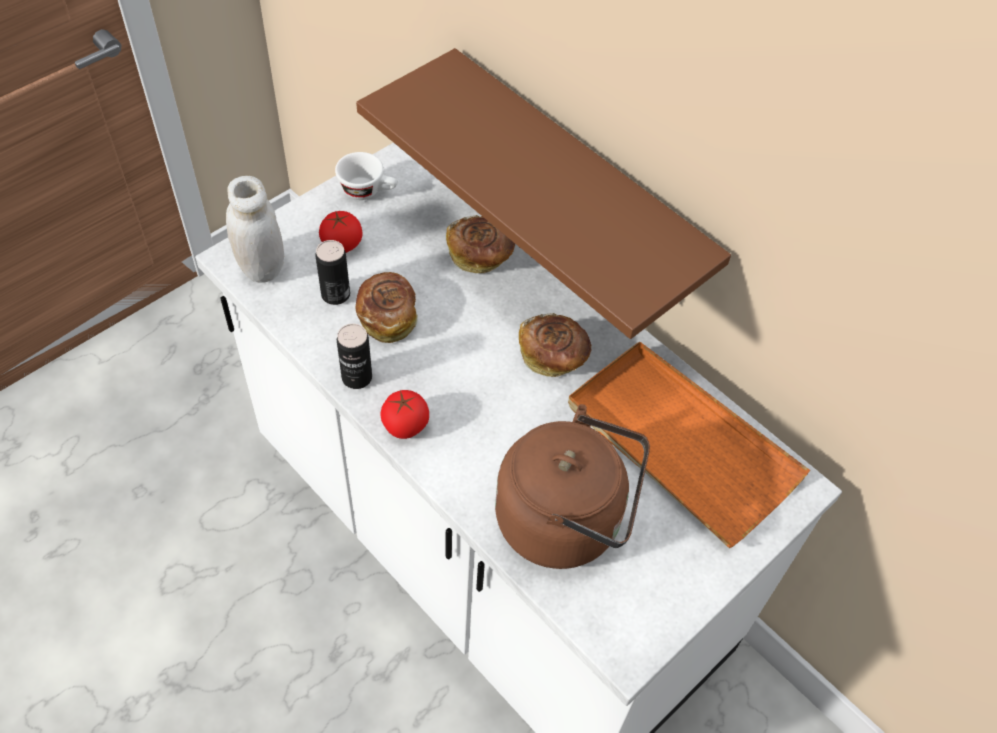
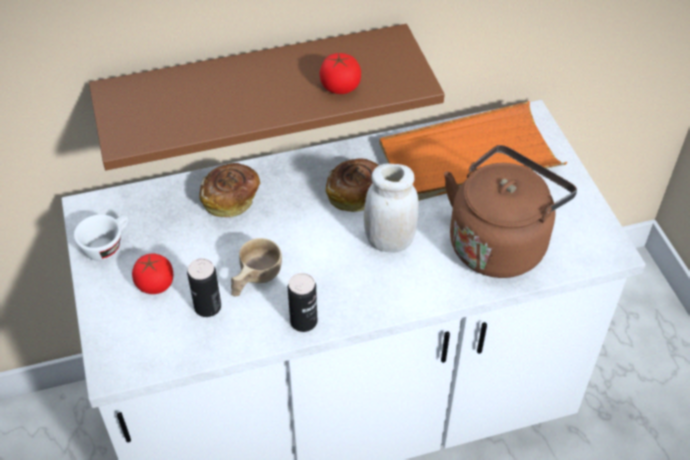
camera: 60 degrees left, 5 degrees down
white jar [226,176,284,283] -> white jar moved to [364,163,419,253]
bread [355,272,418,343] -> beige cup [231,238,282,297]
tomato [380,390,429,439] -> tomato moved to [320,53,361,94]

